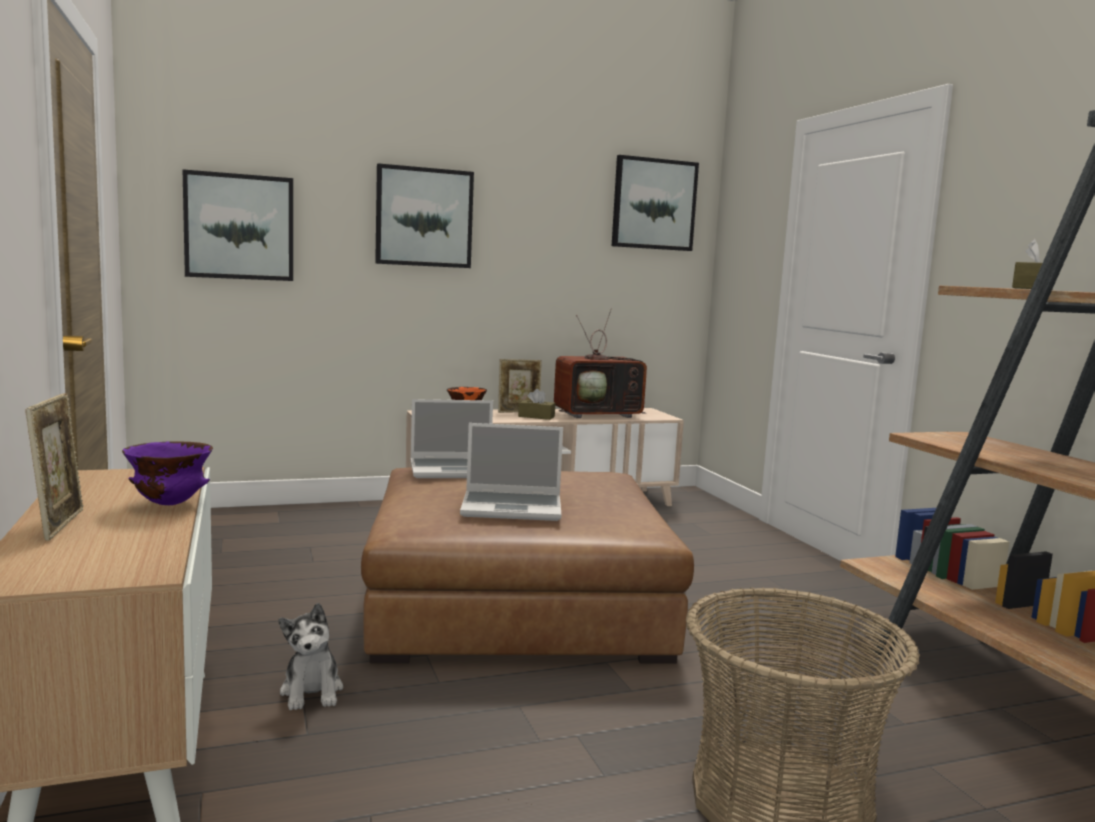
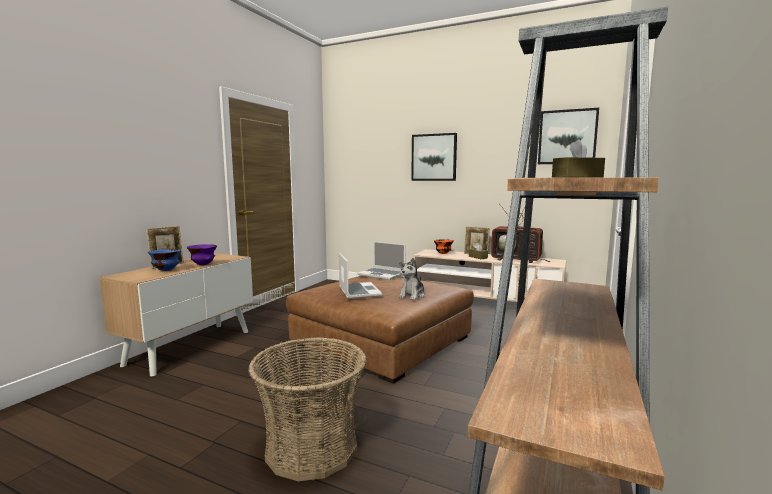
camera: 45 degrees right, 0 degrees up
picture [182,169,293,281] -> none
plush toy [279,603,344,710] -> plush toy moved to [398,258,425,300]
laptop [460,423,563,521] -> laptop turned 150 degrees counterclockwise [339,253,382,299]
none -> blue bowl [148,249,181,271]

